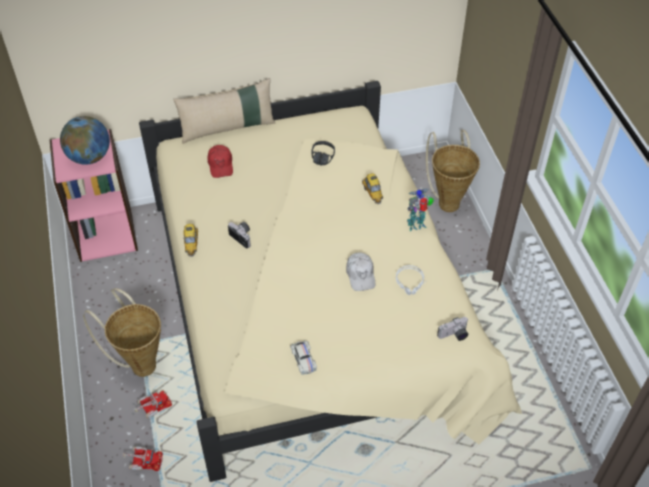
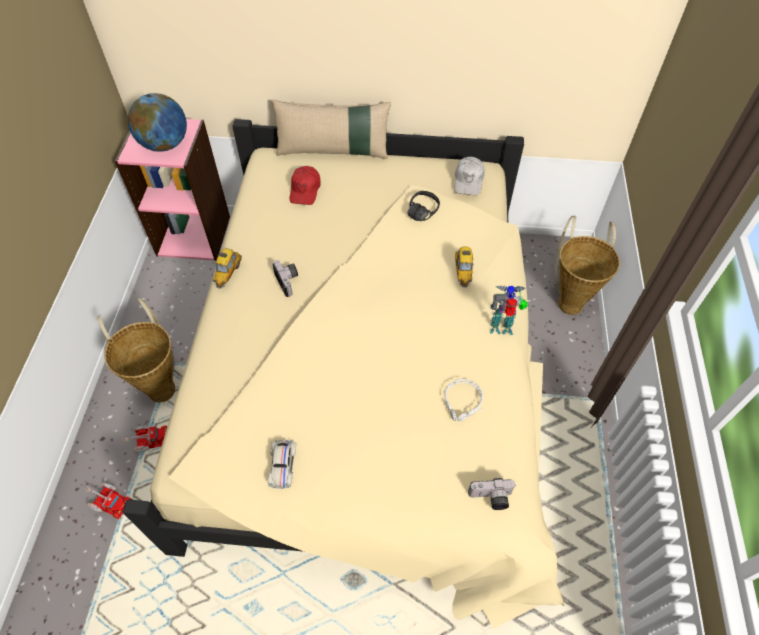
camera: 20 degrees right, 5 degrees up
white cap [346,252,376,291] -> white cap moved to [455,157,485,195]

